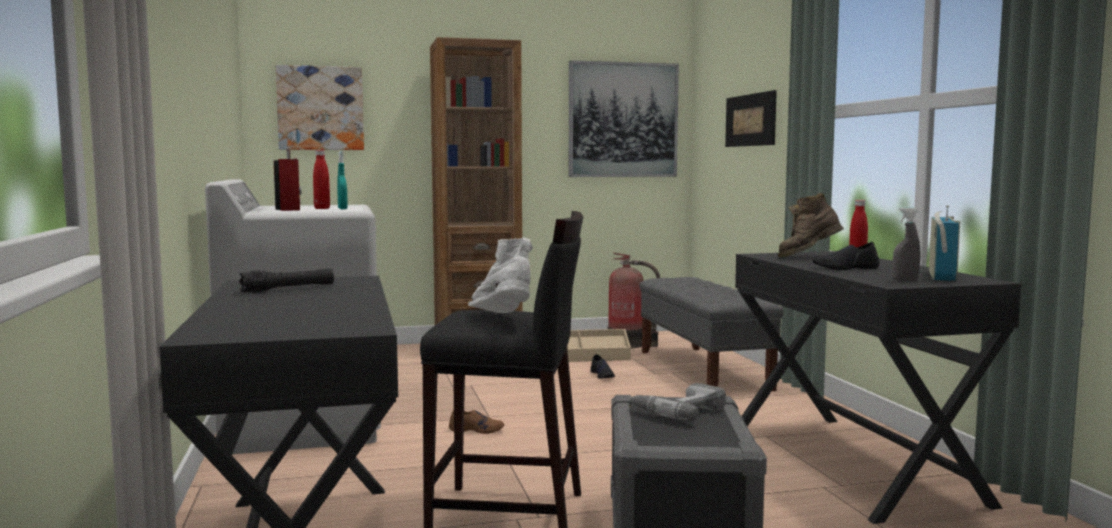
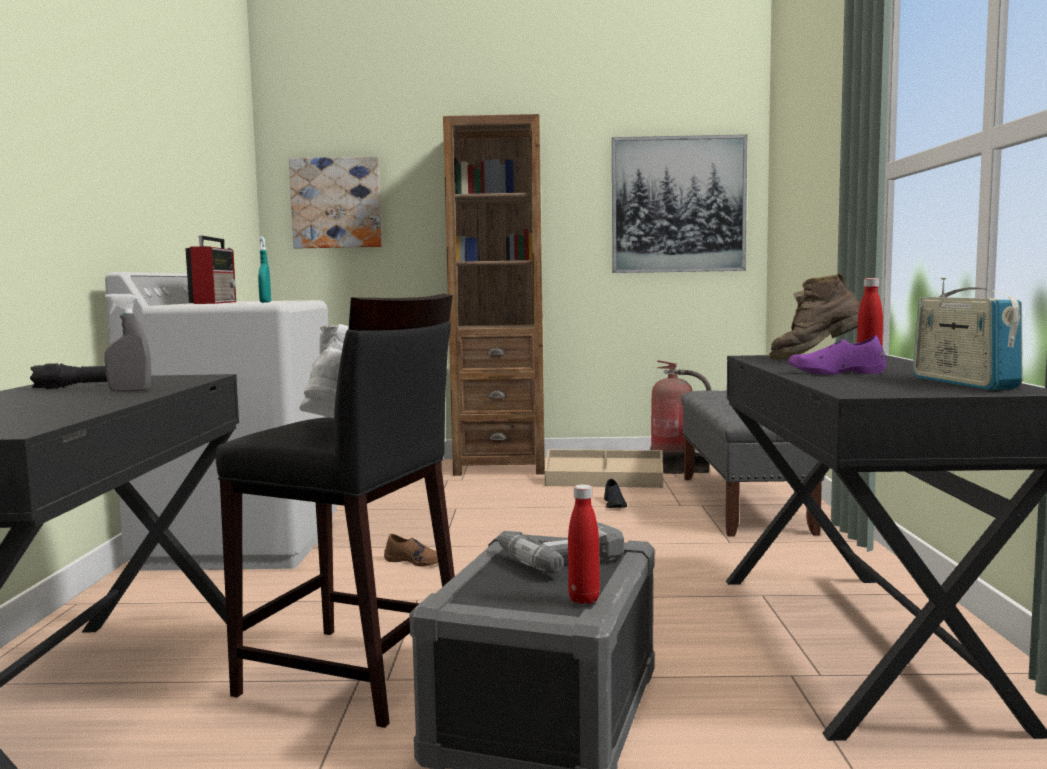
camera: 15 degrees right, 0 degrees up
red bottle [313,150,330,209] -> red bottle moved to [568,484,600,604]
picture [725,90,777,147] -> none
black shoe [813,242,879,270] -> purple shoe [788,335,886,375]
grey spray bottle [893,208,920,281] -> grey spray bottle moved to [104,294,151,392]
radio [929,206,960,281] -> radio turned 135 degrees clockwise [913,277,1023,390]

